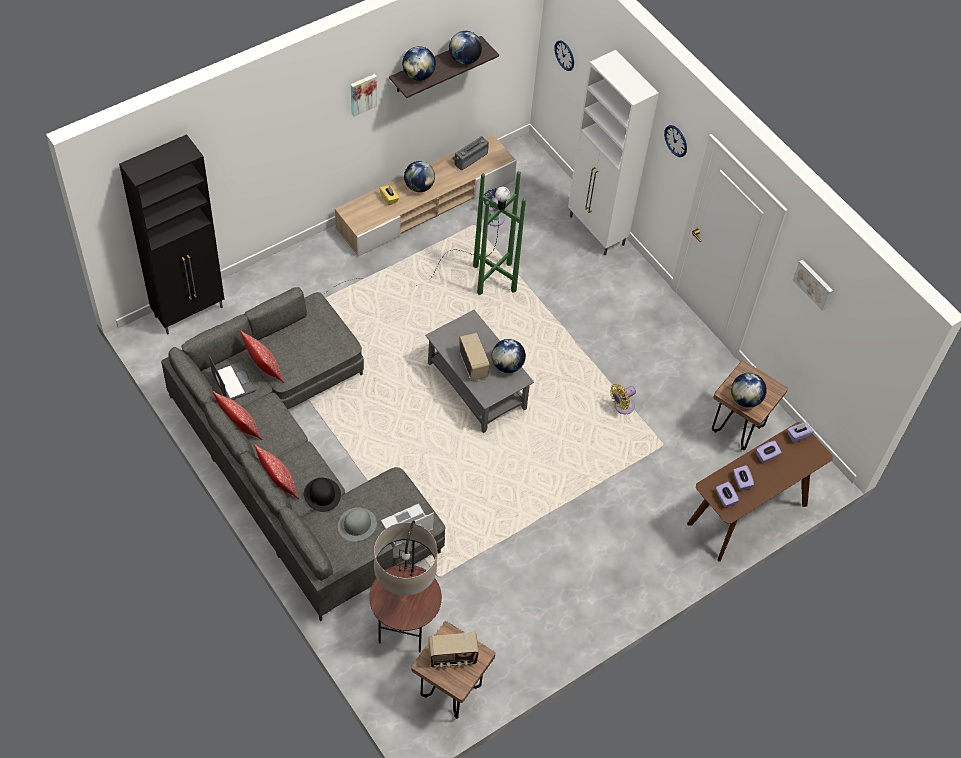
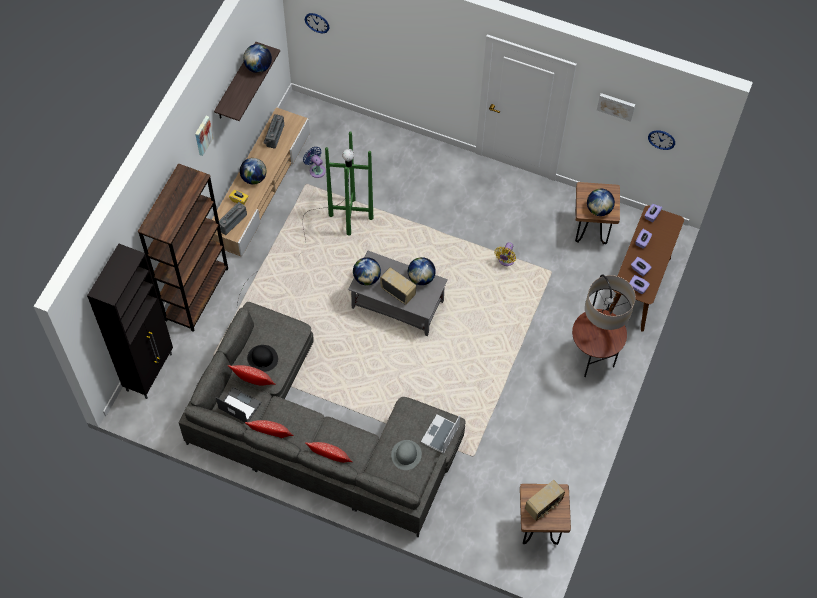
camera: 30 degrees left, 5 degrees up
black hat [304,478,341,512] -> black hat moved to [247,345,278,372]
floor lamp [369,520,442,653] -> floor lamp moved to [572,275,636,377]
globe [402,46,436,81] -> globe moved to [353,257,381,285]
white cabinet [568,50,659,255] -> none
wall clock [664,125,687,157] -> wall clock moved to [648,130,675,150]
none -> brown bookcase [138,163,228,332]
none -> radio [219,202,247,235]

